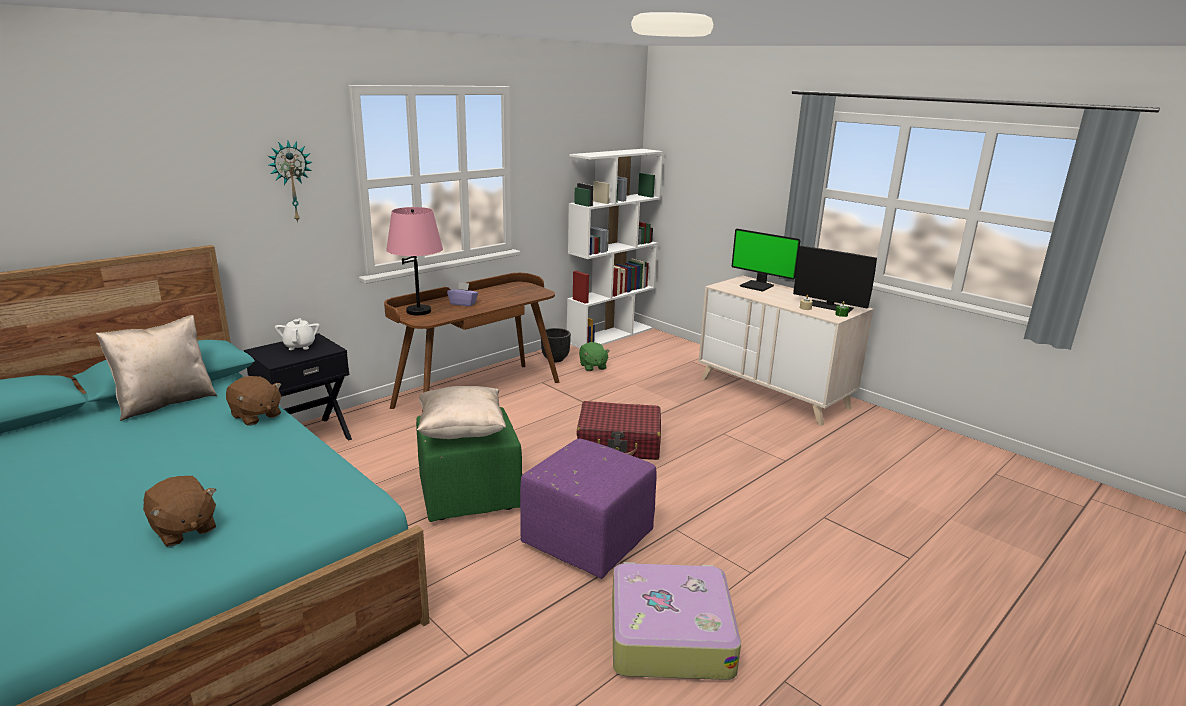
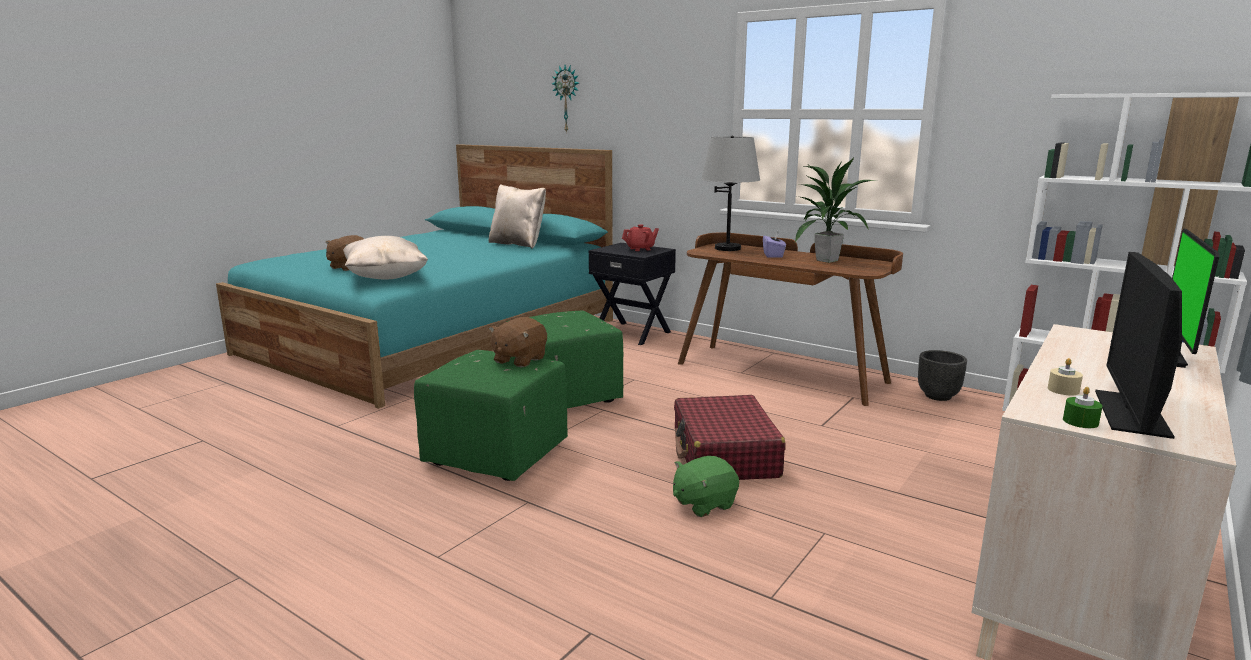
camera: 80 degrees right, 5 degrees down
brown plush toy [226,376,282,425] -> brown plush toy moved to [488,317,547,367]
wall clock [268,141,312,223] -> wall clock moved to [552,65,579,133]
white teapot [275,318,320,350] -> red teapot [622,224,659,251]
pink table lamp [386,207,443,315] -> grey table lamp [701,136,760,251]
beige pillow [417,386,506,439] -> beige pillow moved to [343,236,428,279]
purple ottoman [520,439,657,579] -> green ottoman [414,350,568,481]
green plush toy [579,342,610,371] -> green plush toy moved to [673,456,739,517]
suitcase [612,562,741,680] -> none
none -> potted plant [795,158,875,263]

